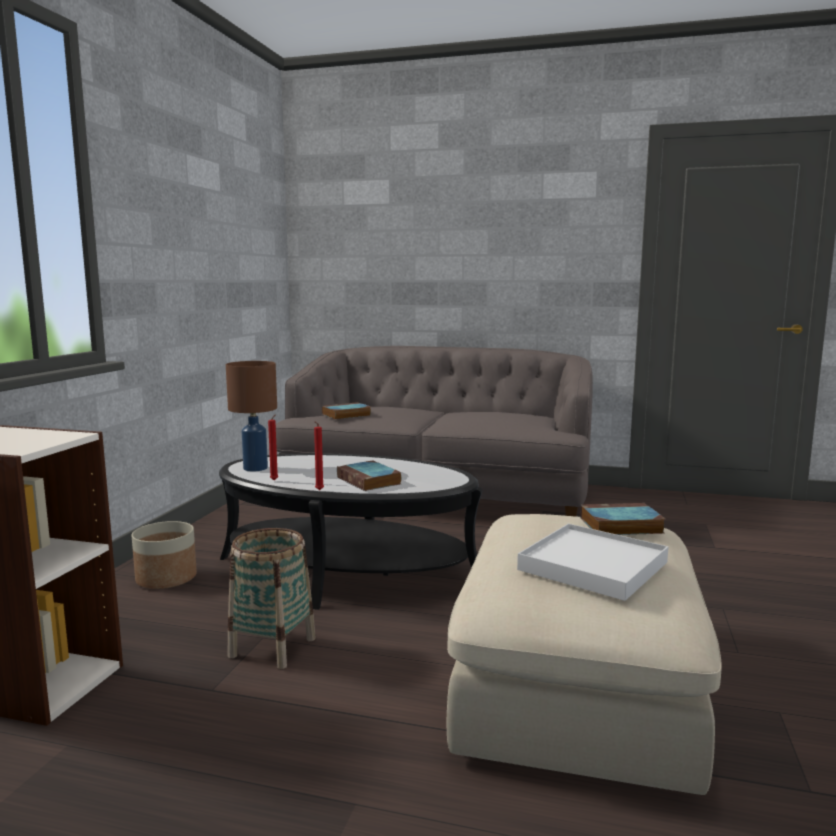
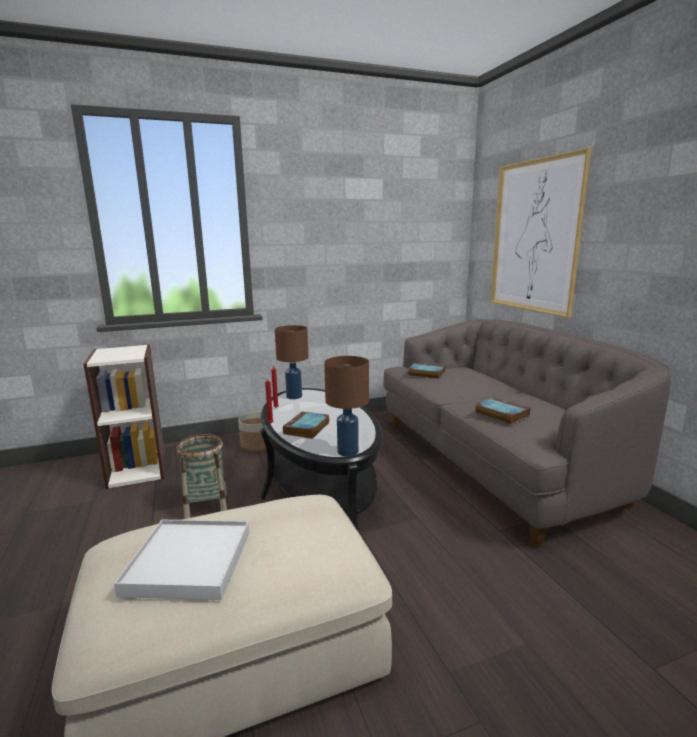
camera: 55 degrees right, 5 degrees up
book [580,503,665,535] -> book moved to [475,397,530,424]
none -> brown table lamp [324,356,369,457]
none -> picture [490,148,592,318]

